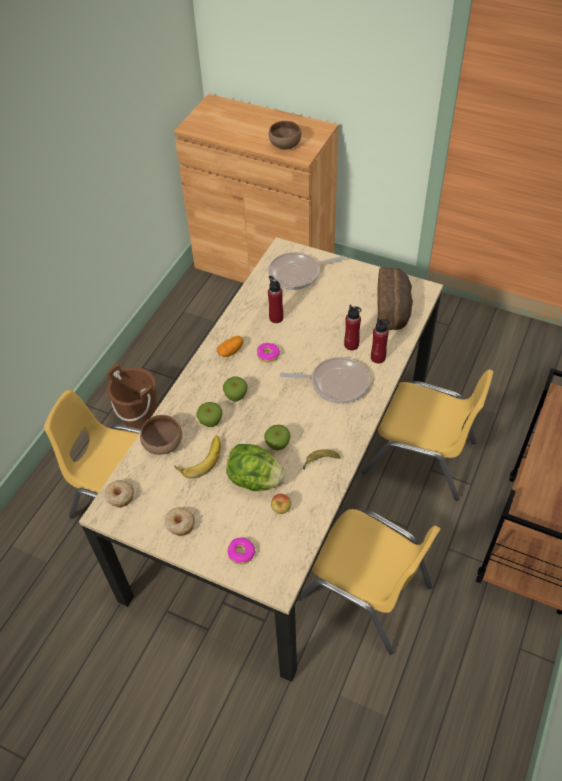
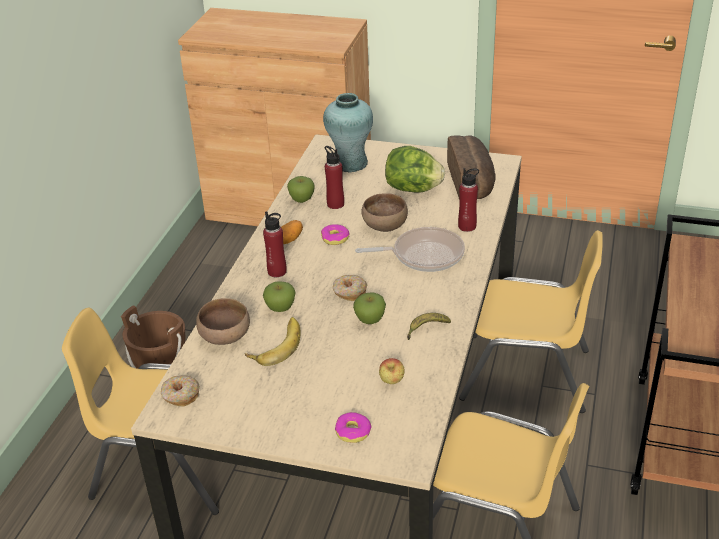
camera: 10 degrees left, 15 degrees down
donut [165,507,195,536] -> donut moved to [333,275,367,301]
apple [223,376,248,402] -> apple moved to [287,176,315,203]
lettuce [226,444,286,491] -> lettuce moved to [385,146,445,193]
frying pan [268,252,345,290] -> turquoise vase [323,93,373,173]
brown bowl [269,121,301,149] -> brown bowl moved to [361,193,408,232]
red bottle [344,304,362,350] -> red bottle moved to [263,211,287,277]

